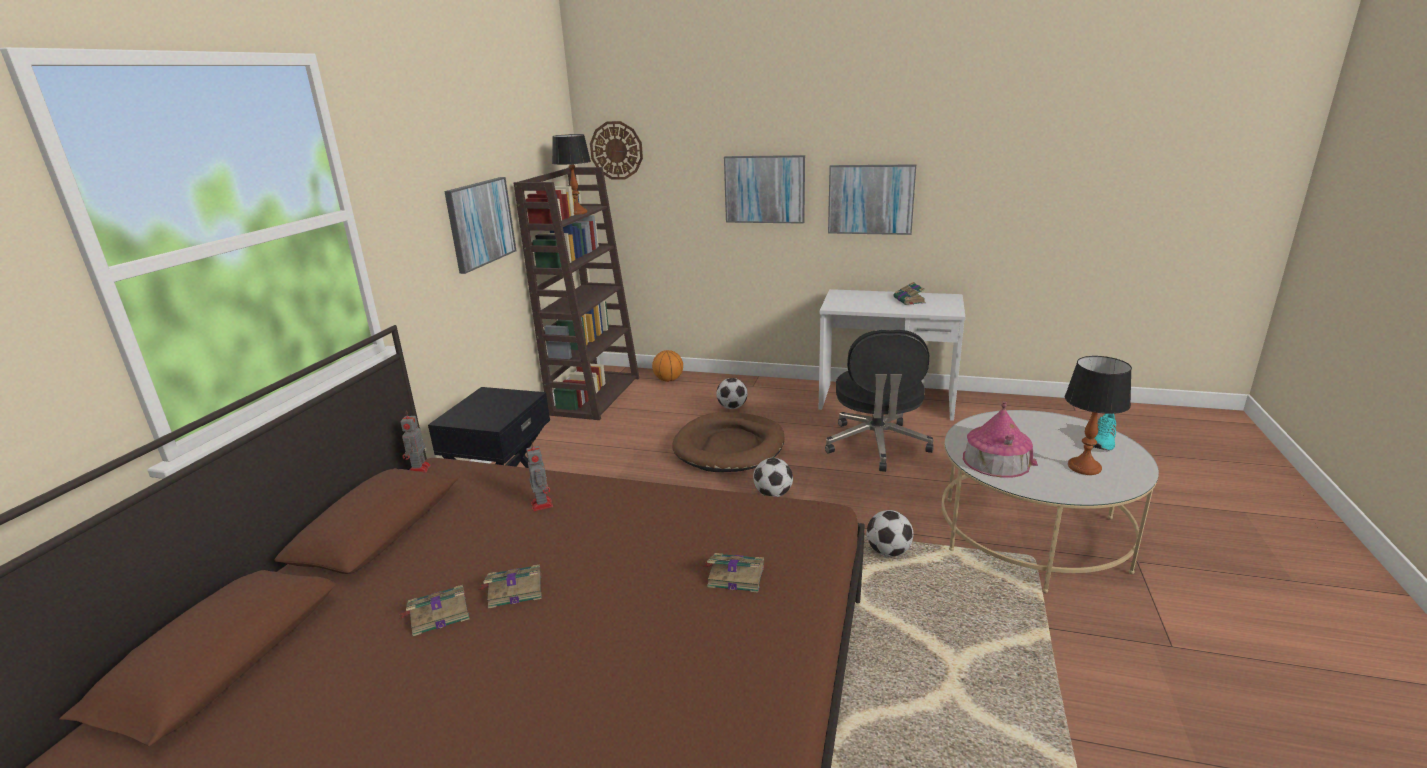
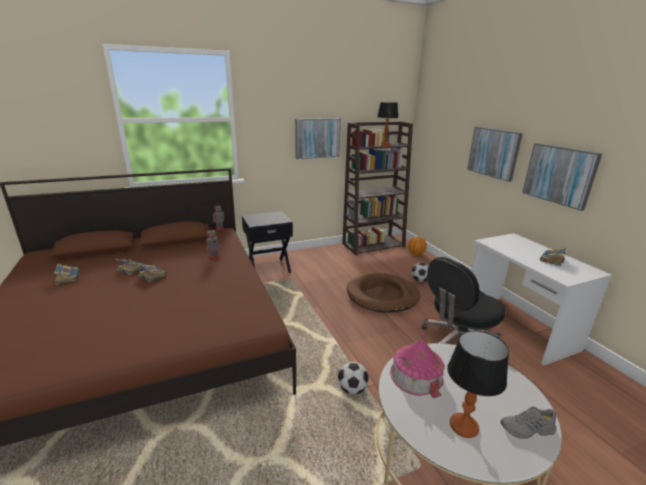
camera: 50 degrees right, 0 degrees up
wall clock [590,121,643,180] -> none
book [703,553,764,593] -> book moved to [54,264,79,285]
football [753,458,793,497] -> none
turquoise shoe [1093,414,1116,450] -> grey shoe [500,406,557,439]

